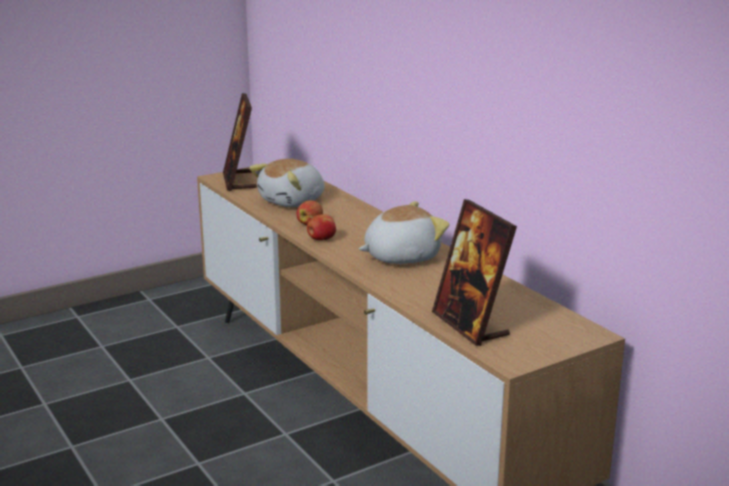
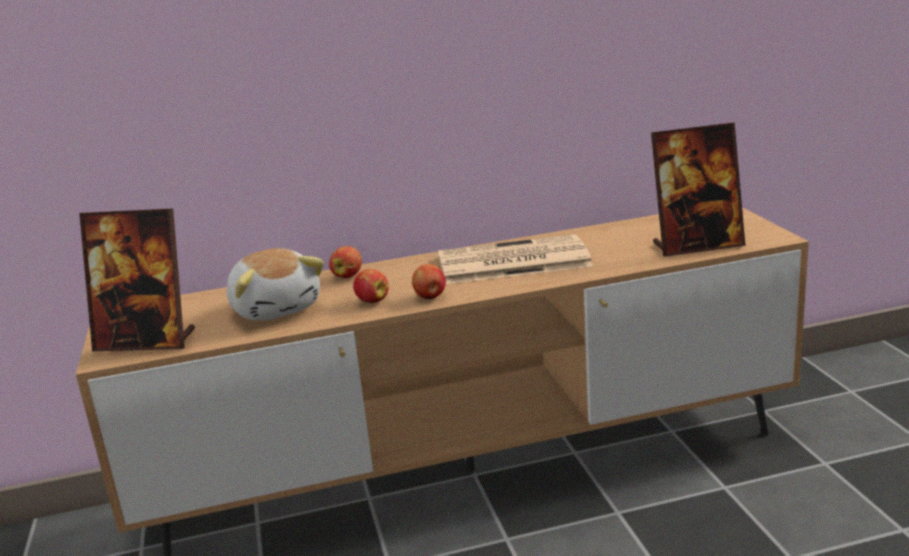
camera: 70 degrees left, 0 degrees up
plush toy [359,201,449,264] -> newspaper [437,234,593,284]
none -> apple [329,246,362,278]

